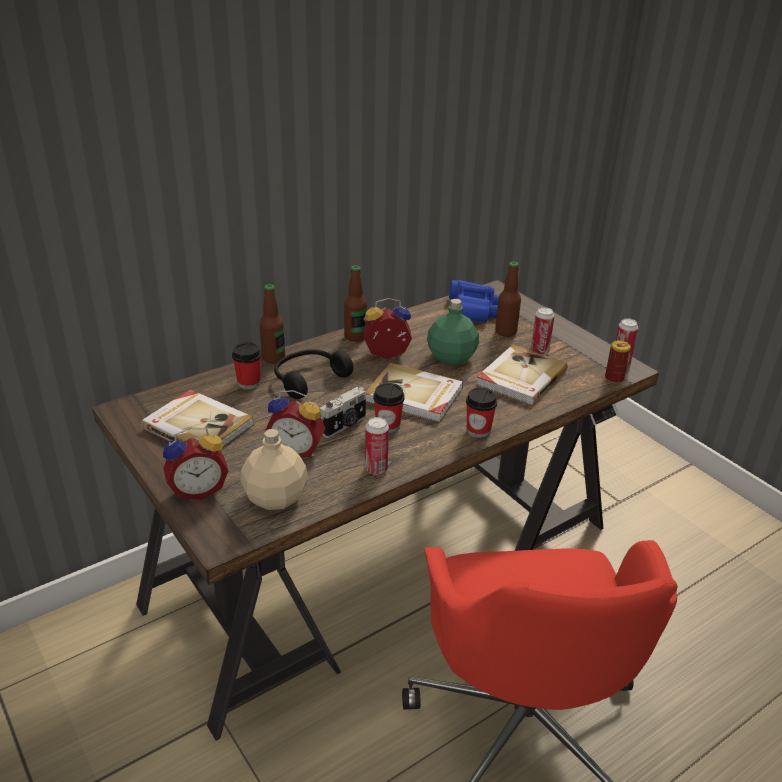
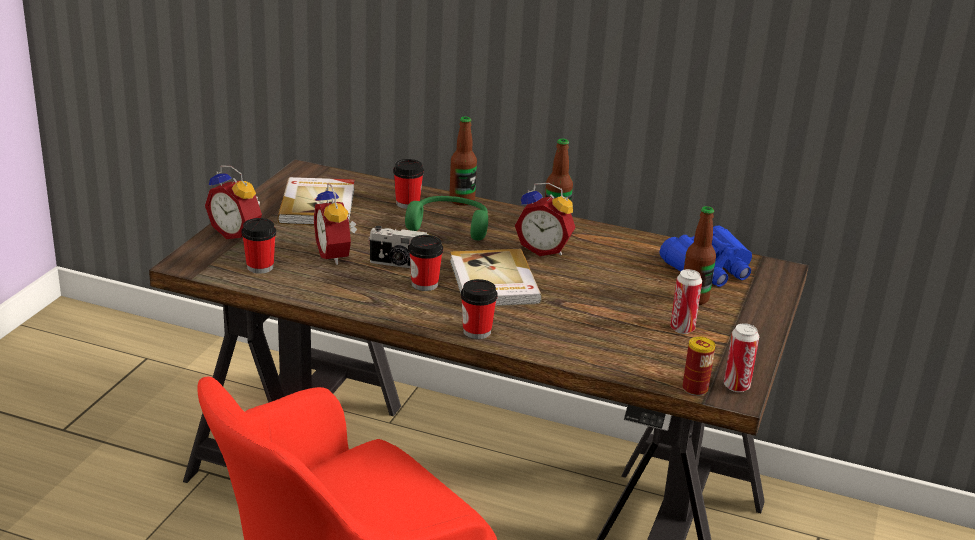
camera: 55 degrees right, 5 degrees down
beige bottle [240,429,308,510] -> cup [241,218,276,274]
black headphones [274,349,353,399] -> green headphones [405,196,488,240]
alarm clock [363,298,412,359] -> alarm clock turned 150 degrees clockwise [515,183,576,256]
can [365,417,389,475] -> none
green bottle [427,299,479,365] -> none
book [476,345,568,405] -> none

